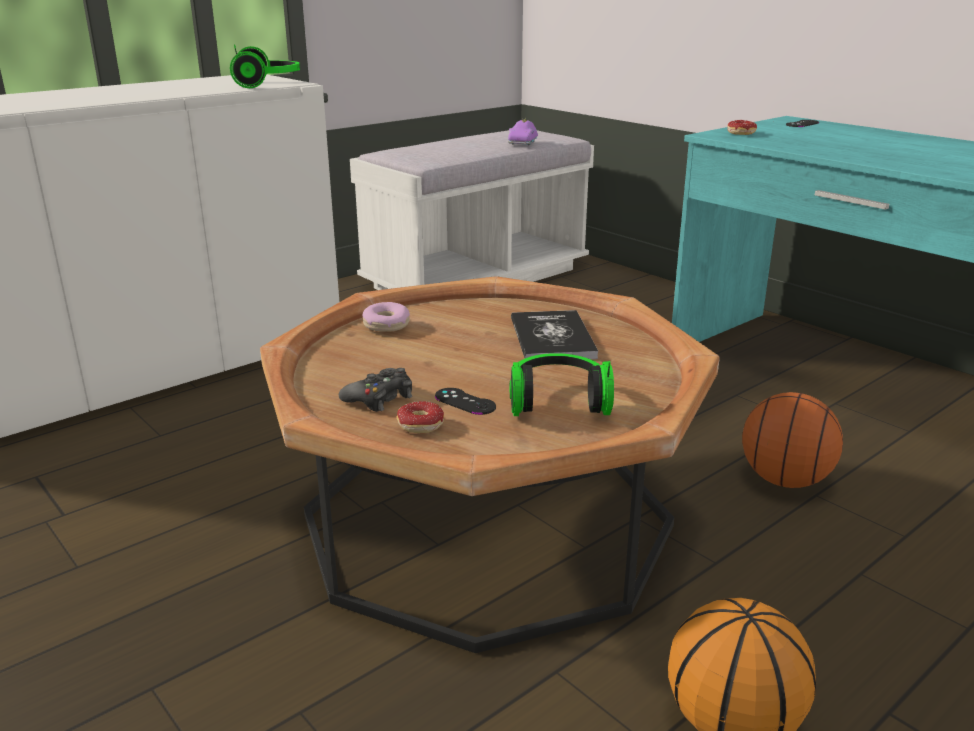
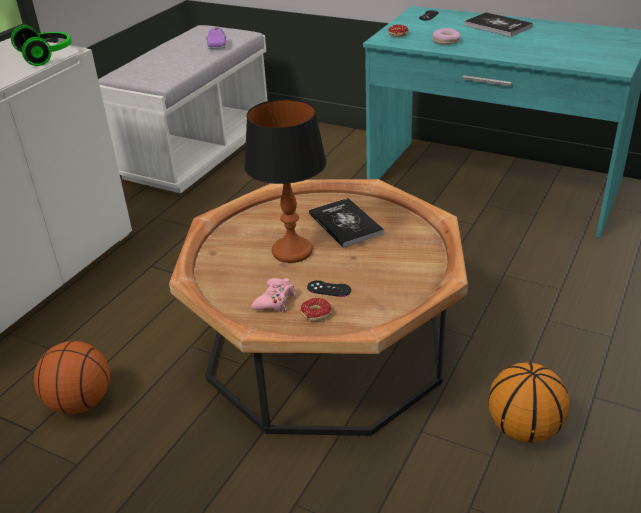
camera: 20 degrees left, 10 degrees up
black game controller [339,368,412,412] -> pink game controller [251,278,296,312]
donut [362,302,410,332] -> donut moved to [433,28,461,45]
headphones [510,353,614,416] -> none
basketball [742,392,843,488] -> basketball moved to [34,341,110,414]
none -> table lamp [244,99,326,263]
none -> book [464,12,533,37]

